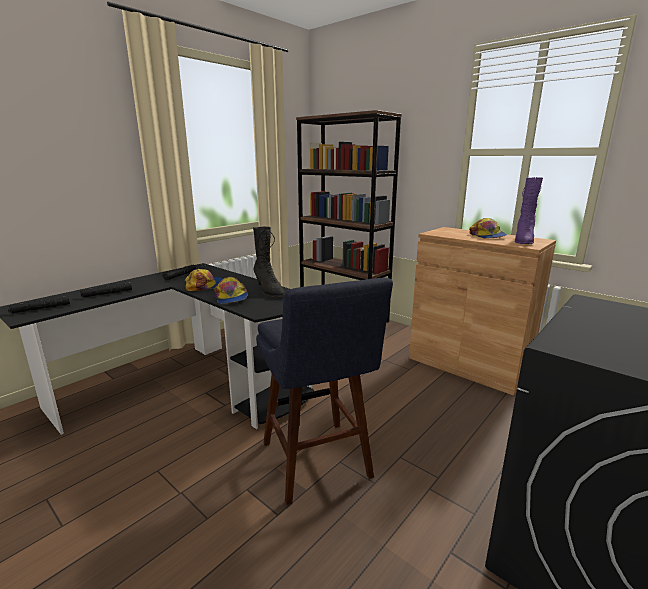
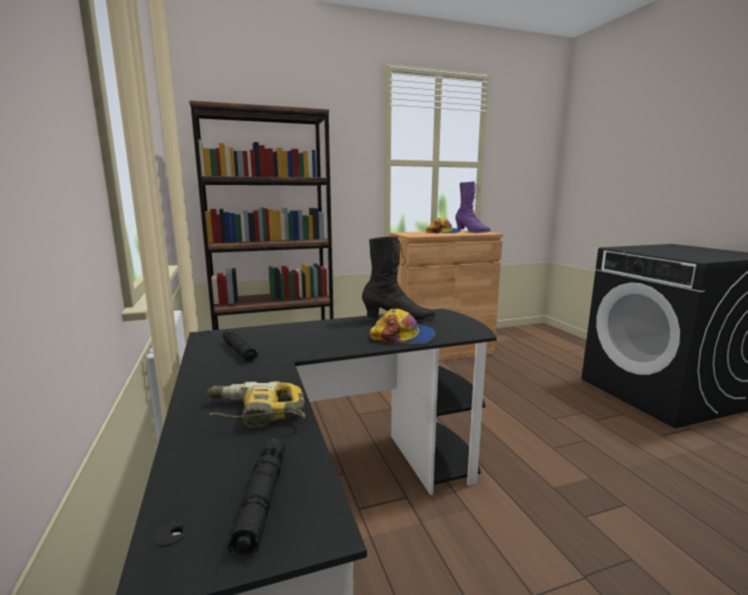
camera: 60 degrees left, 5 degrees down
black flashlight [80,283,132,297] -> power drill [207,381,305,428]
cap [185,269,223,291] -> none
blue stool [256,278,393,505] -> none

